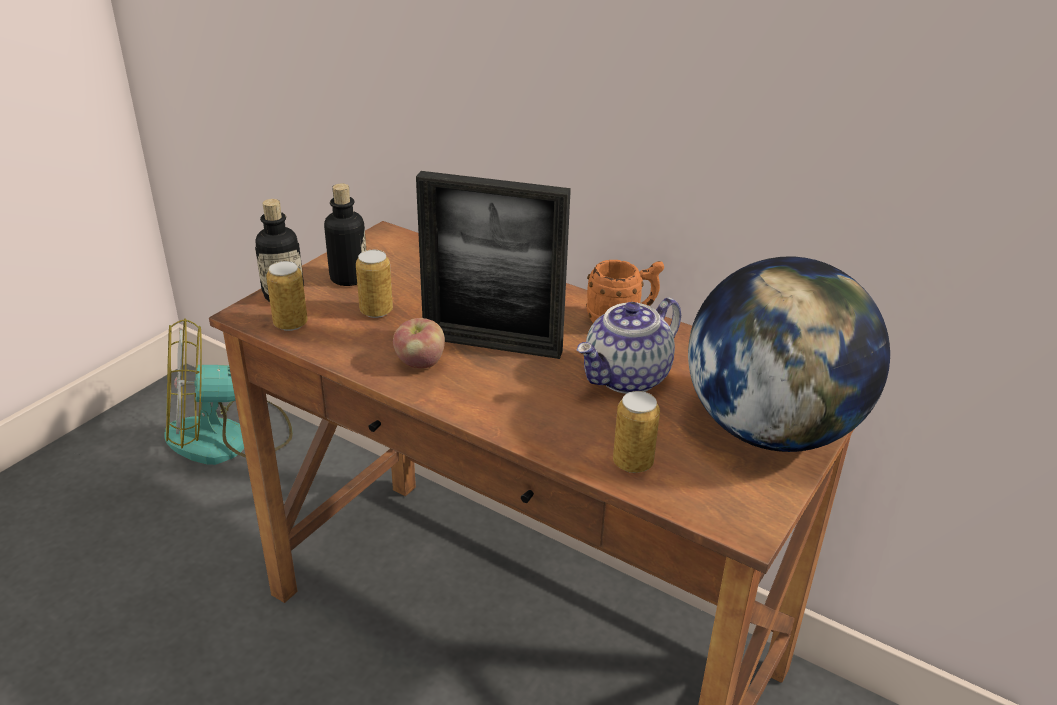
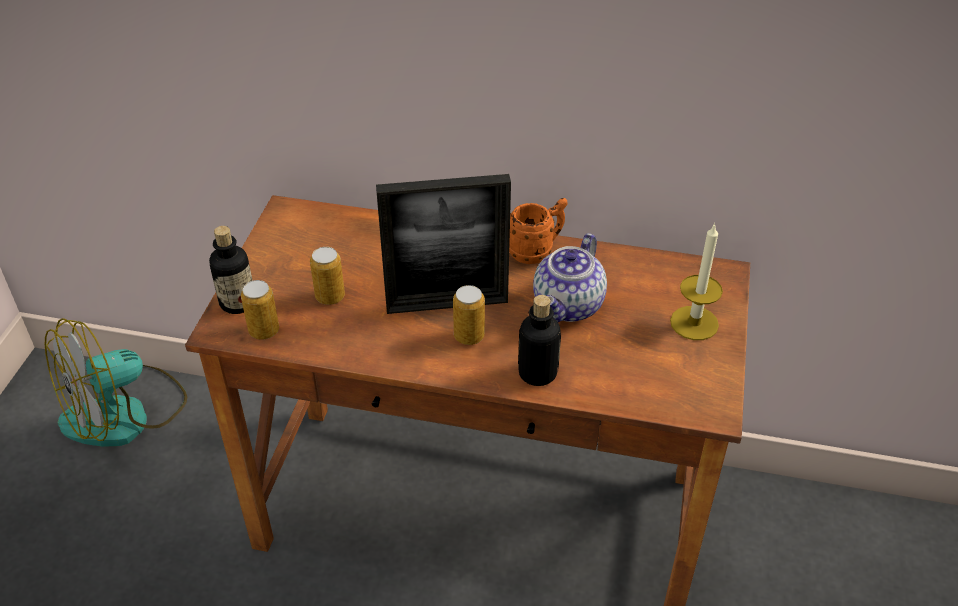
camera: 20 degrees left, 10 degrees up
bottle [324,183,366,286] -> bottle moved to [518,295,561,386]
apple [393,318,445,369] -> none
can [613,391,660,473] -> can moved to [453,285,485,345]
globe [688,257,890,452] -> candle [670,223,723,340]

